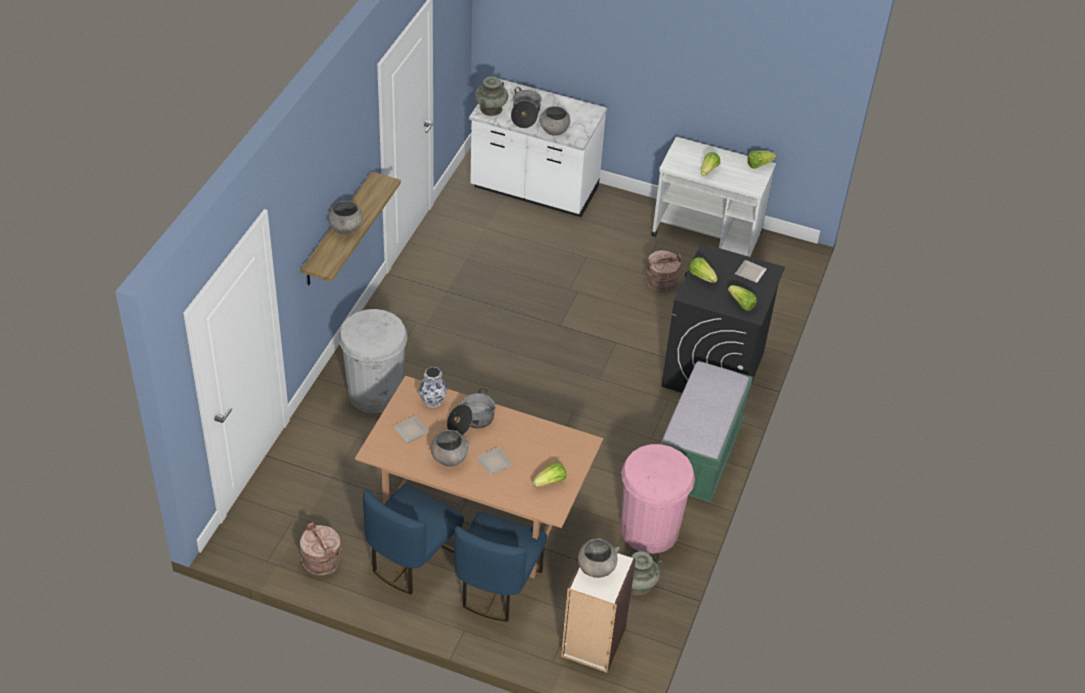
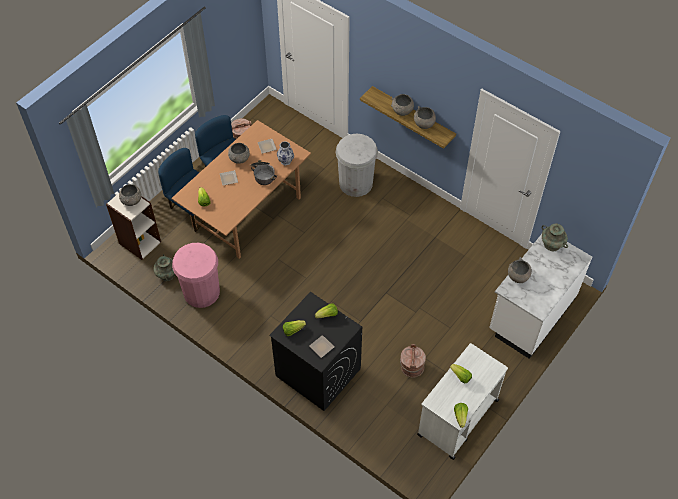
camera: 110 degrees right, 10 degrees up
cooking pot [511,87,542,128] -> none
green bench [661,361,753,503] -> none
none -> grey bowl [414,106,436,129]

